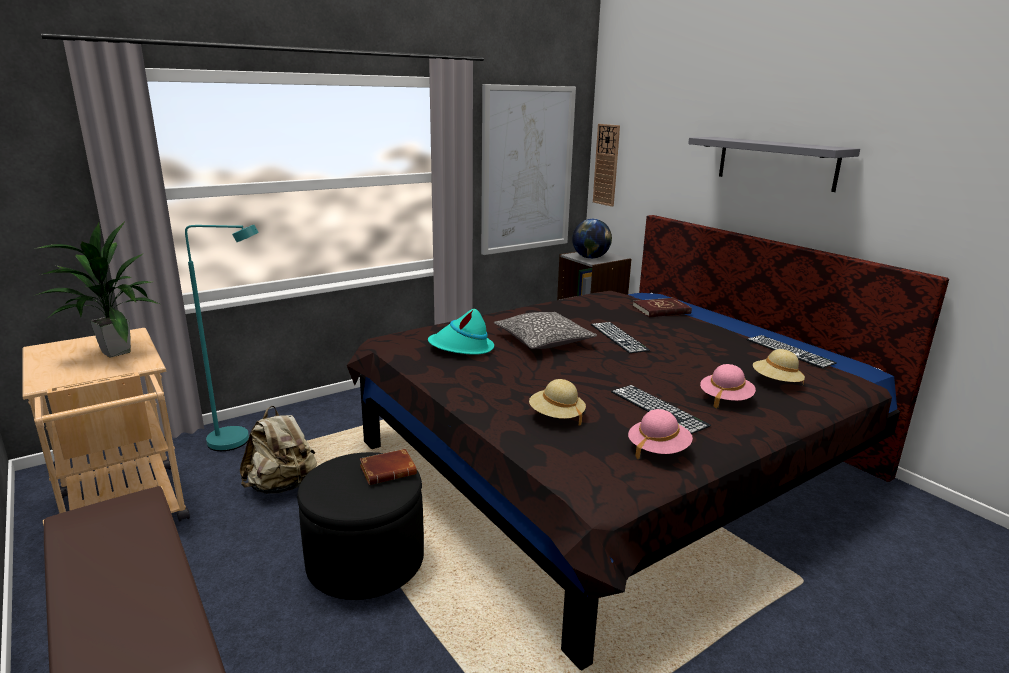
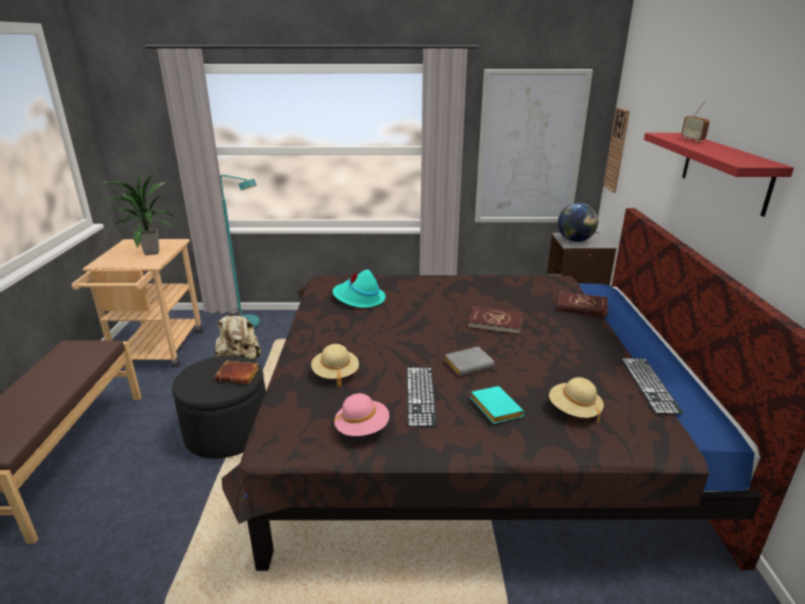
camera: 35 degrees right, 5 degrees up
pillow [494,312,597,349] -> none
keyboard [591,322,650,353] -> red book [468,306,523,335]
grey shelf [688,137,860,192] -> red shelf [644,133,794,217]
pink hat [700,364,756,409] -> turquoise book [471,386,524,424]
none -> grey book [445,346,495,376]
none -> radio [682,100,710,142]

